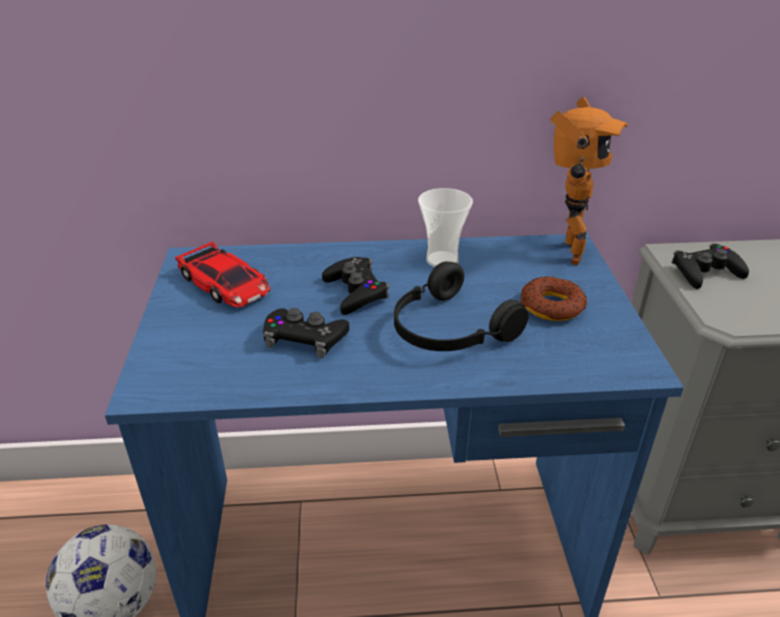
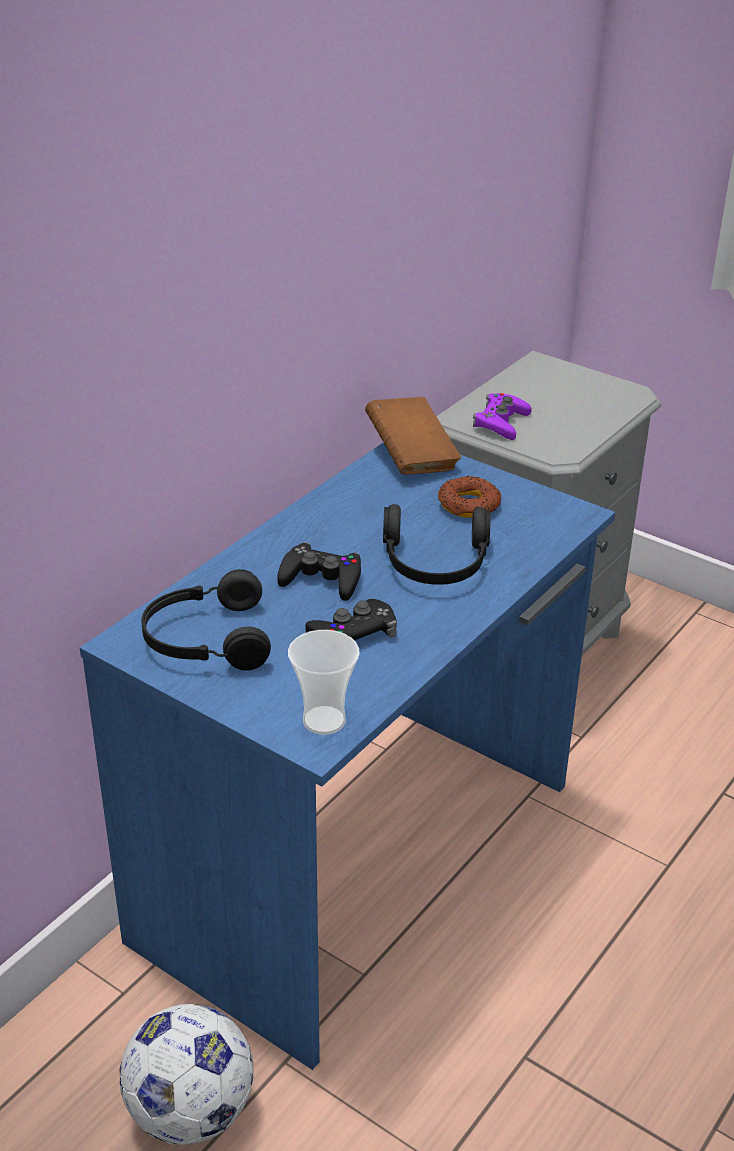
camera: 50 degrees left, 0 degrees up
toy car [174,242,270,308] -> black headphones [141,569,271,671]
cup [418,188,473,267] -> cup moved to [288,630,359,735]
toy robot [550,97,628,265] -> brown book [365,397,461,475]
black game controller [672,243,749,289] -> purple game controller [473,393,532,440]

